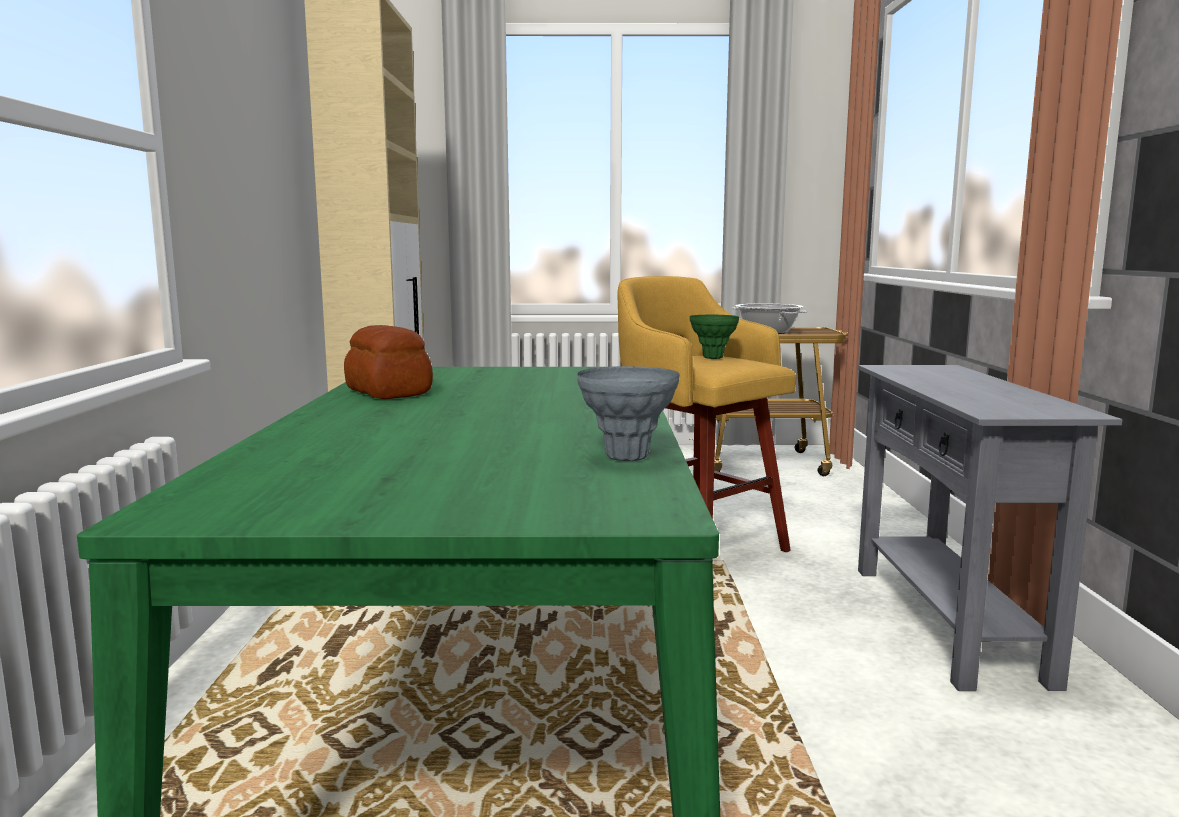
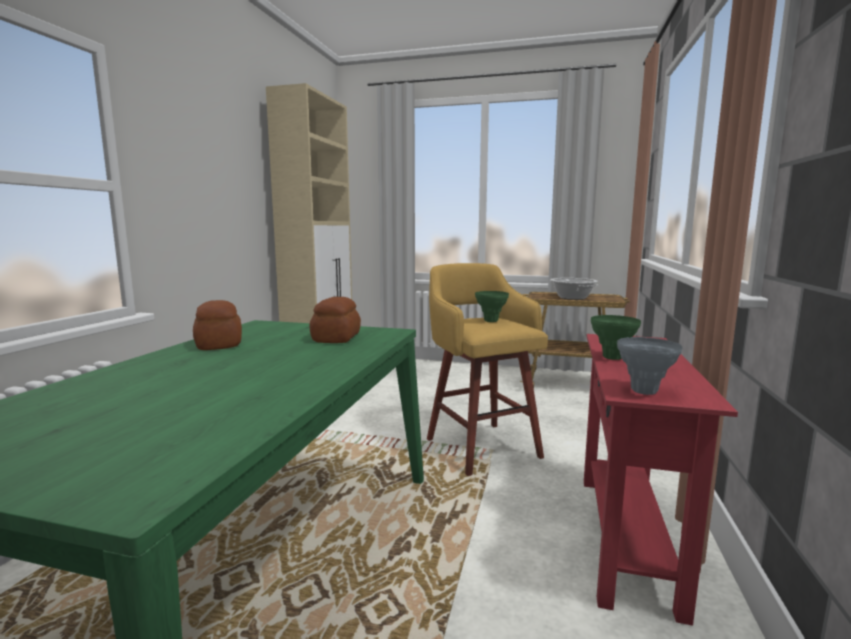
camera: 15 degrees right, 0 degrees up
grey vase [577,366,679,461] -> grey vase moved to [617,337,682,395]
grey console table [858,365,1122,691] -> red console table [584,334,738,626]
none -> bread [309,297,361,343]
none -> green vase [591,315,641,360]

